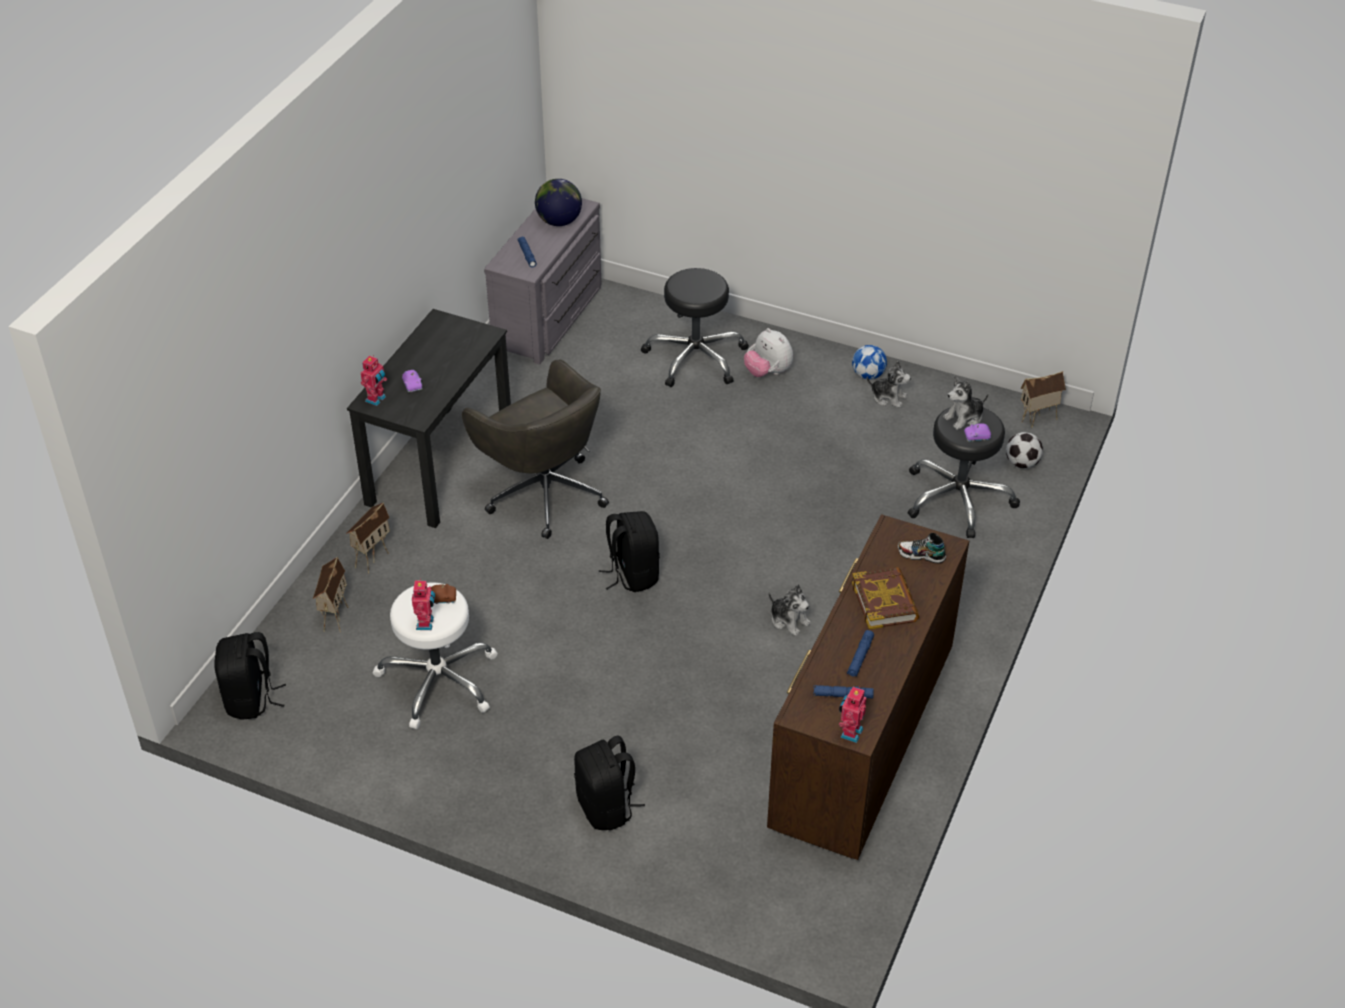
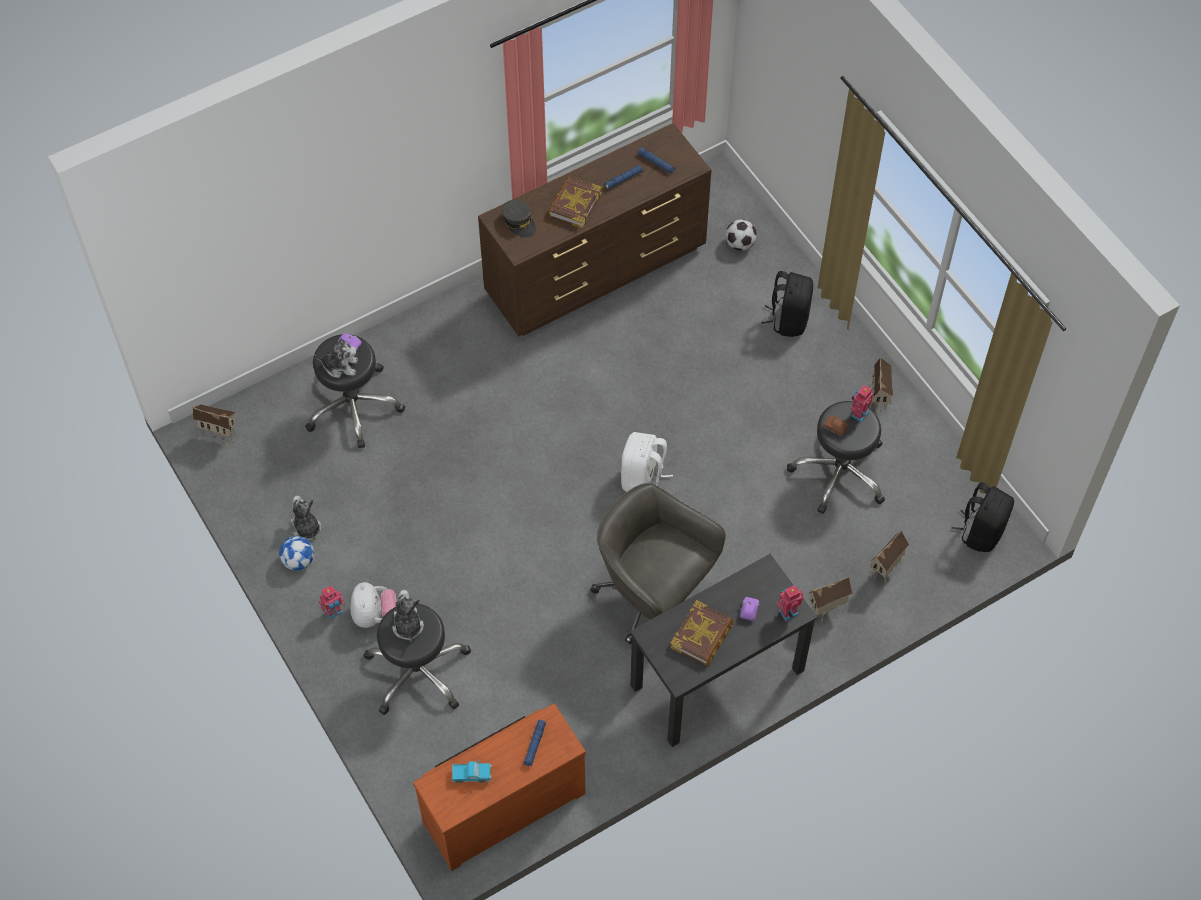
camera: 145 degrees left, 15 degrees up
white stool [373,583,498,729] -> black stool [787,401,885,514]
grey office chair [462,360,609,539] -> grey office chair turned 45 degrees counterclockwise [590,483,726,644]
grey dresser [484,198,601,365] -> brown dresser [413,703,586,871]
globe [535,179,582,226] -> toy truck [452,760,491,783]
black backpack [599,511,660,592] -> white backpack [621,432,673,492]
plush toy [768,585,811,636] -> plush toy moved to [392,590,424,642]
toy robot [839,686,867,743] -> toy robot moved to [318,586,345,620]
shoe [898,533,946,564] -> grey cap [502,200,536,238]
football [1006,432,1043,468] -> football moved to [726,219,757,251]
none -> book [670,600,734,666]
none -> toy house [869,357,893,414]

